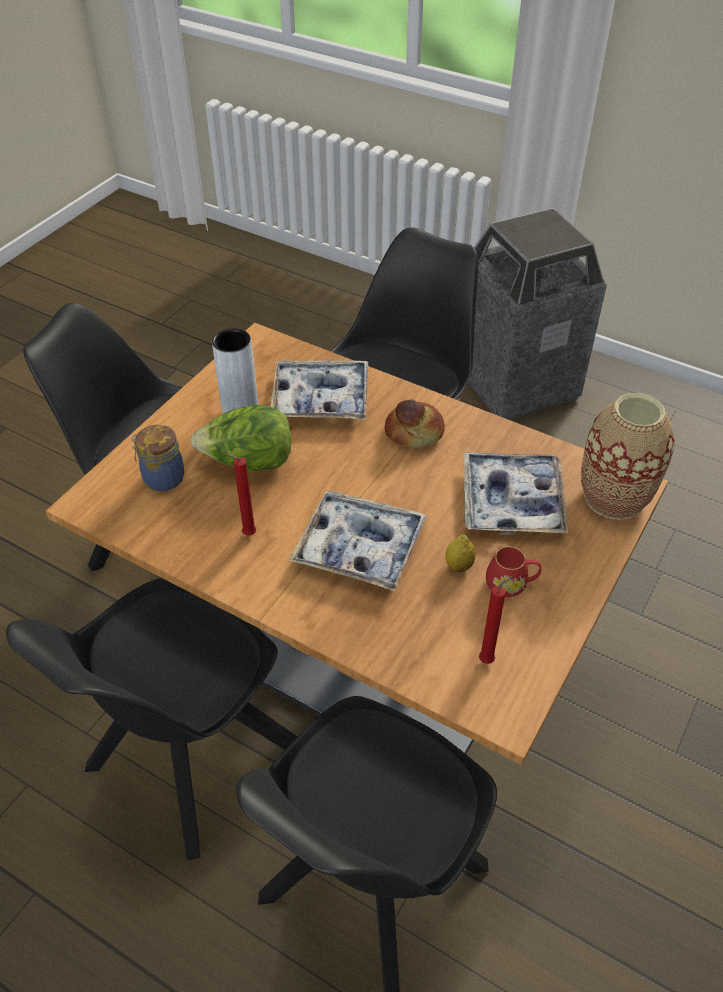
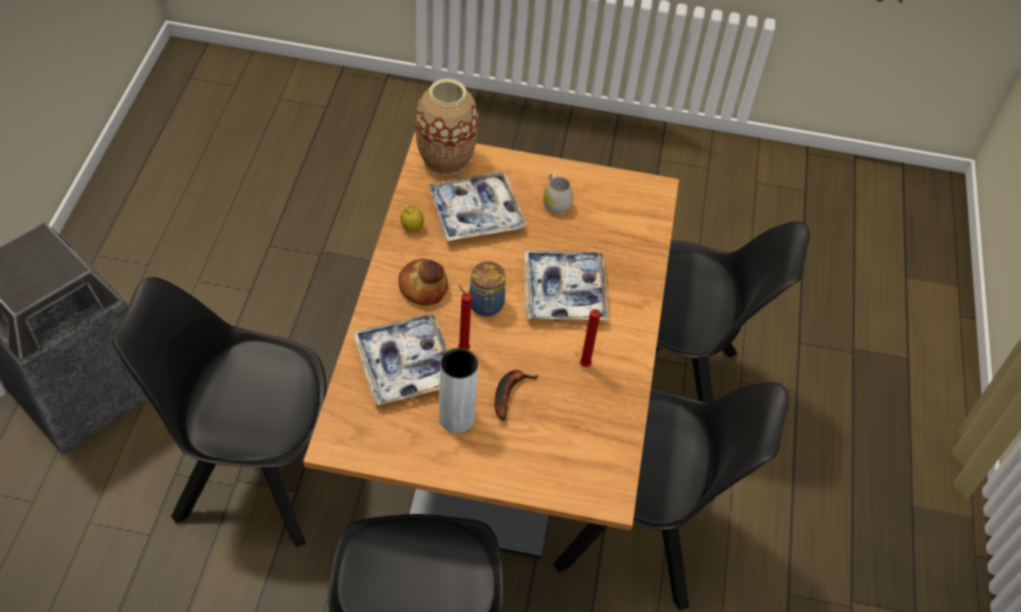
camera: 115 degrees left, 5 degrees up
jar [131,424,184,491] -> jar moved to [469,261,506,317]
lettuce [191,405,292,471] -> banana [494,370,539,421]
lemon [445,535,476,572] -> lemon moved to [401,205,424,231]
red candle [479,576,513,664] -> red candle moved to [458,285,472,350]
red mug [486,547,541,597] -> white mug [543,173,573,214]

